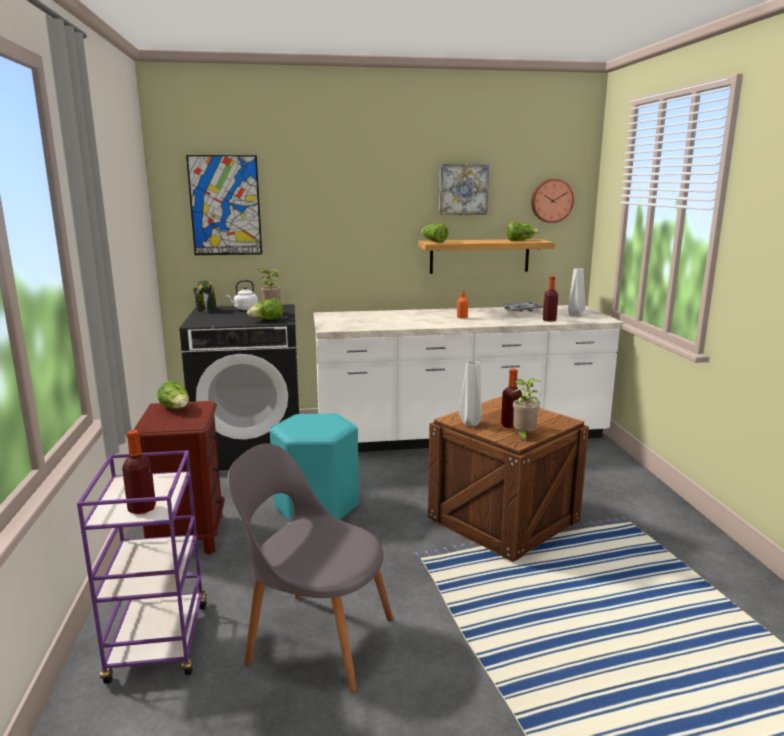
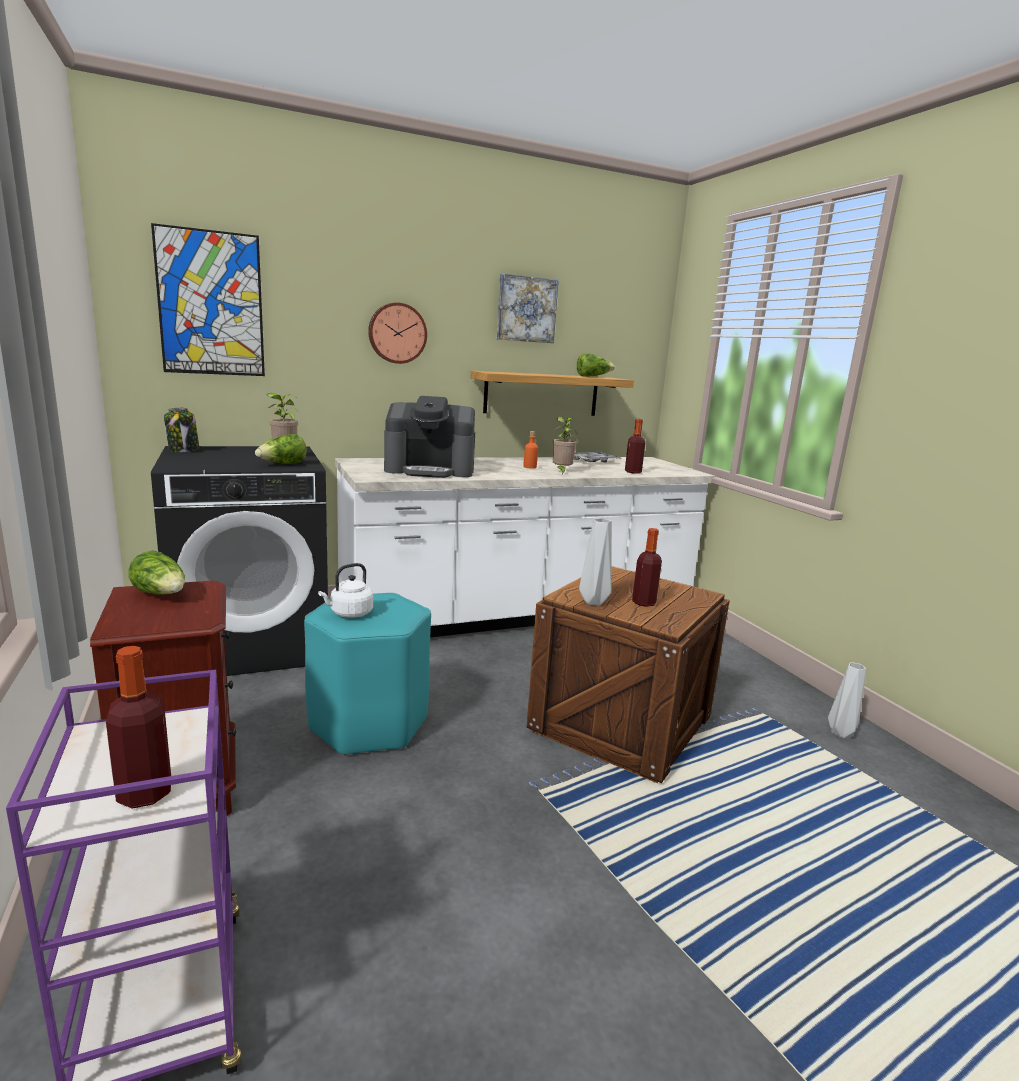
camera: 15 degrees left, 0 degrees up
white kettle [226,280,258,310] -> white kettle moved to [318,563,373,618]
grey chair [227,443,394,692] -> none
lettuce [421,223,449,242] -> none
potted plant [513,378,541,442] -> potted plant moved to [553,417,578,474]
wall clock [531,179,574,223] -> wall clock moved to [368,303,427,364]
grey vase [568,268,585,316] -> grey vase moved to [828,662,866,738]
none -> coffee machine [384,396,475,478]

